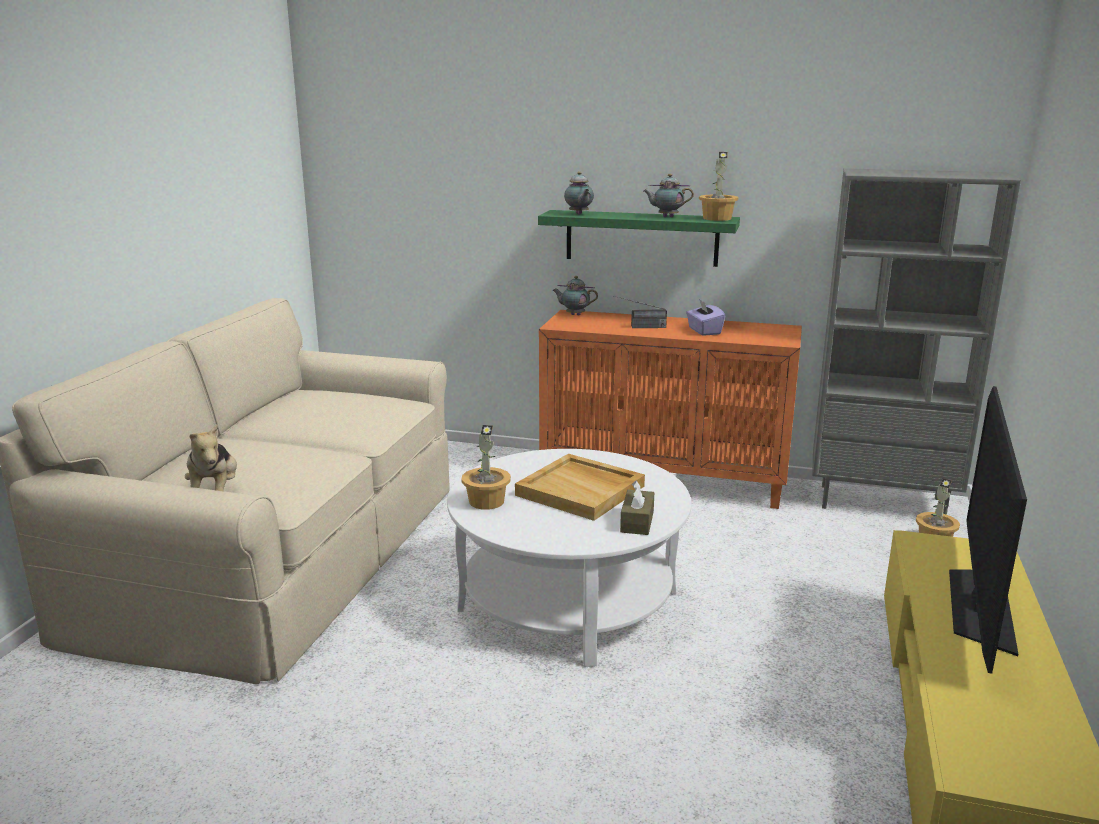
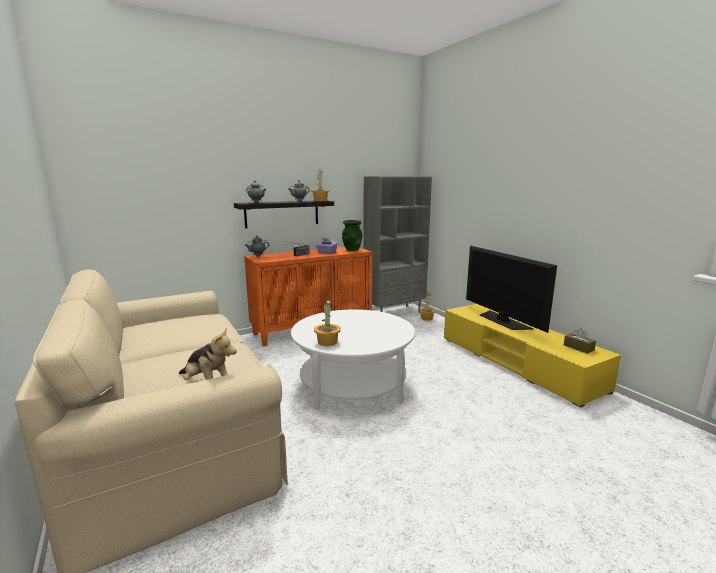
camera: 45 degrees left, 5 degrees down
beige tray [515,454,645,521] -> none
green shelf [538,210,740,267] -> black shelf [234,201,334,228]
brown tissue box [620,481,654,535] -> brown tissue box moved to [564,328,596,354]
none -> green vase [342,220,362,251]

